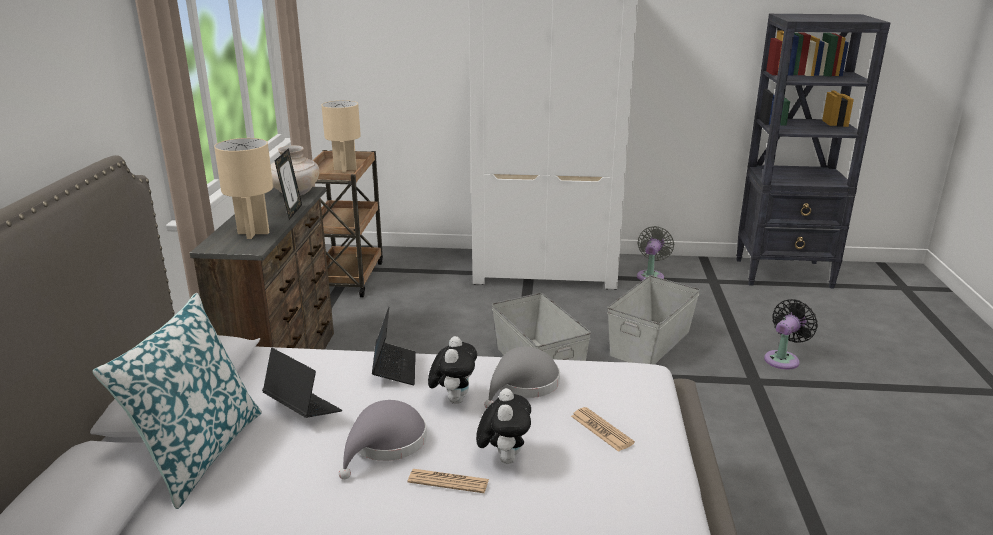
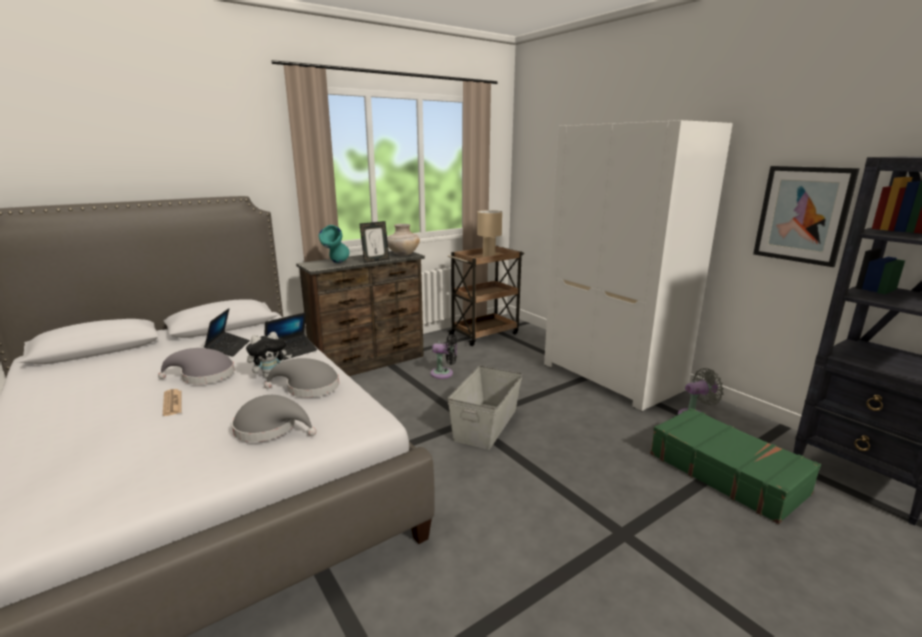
camera: 50 degrees right, 5 degrees down
pillow [93,293,262,509] -> none
beige table lamp [214,138,273,239] -> turquoise vase [319,225,350,263]
plush toy [476,388,531,464] -> none
newspaper [571,407,635,452] -> grey hat [232,395,317,442]
grey storage box [607,276,700,365] -> none
black fan [764,299,818,370] -> black fan moved to [430,334,457,379]
none -> green suitcase [650,408,821,524]
none -> picture [753,166,860,267]

